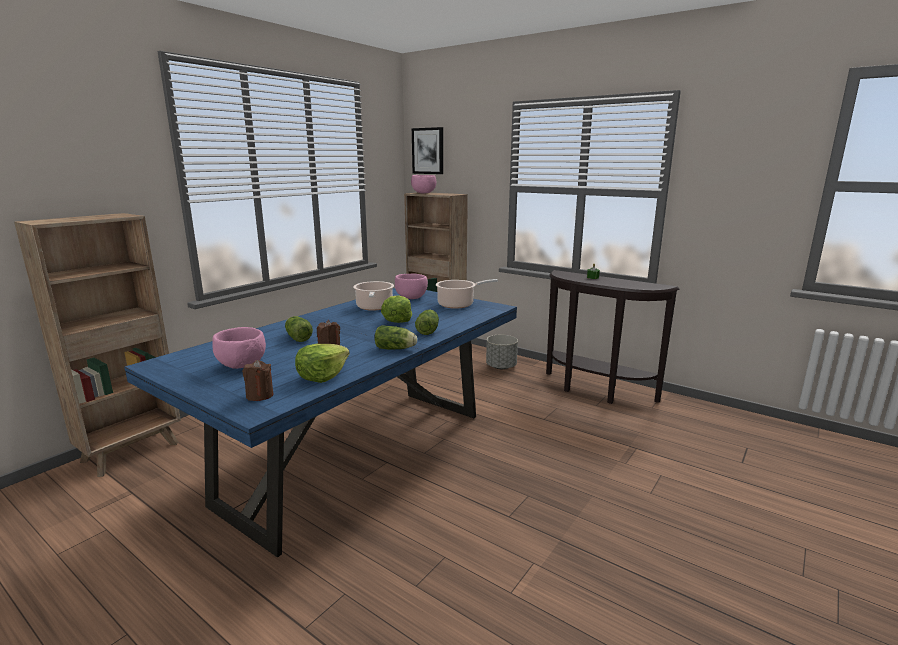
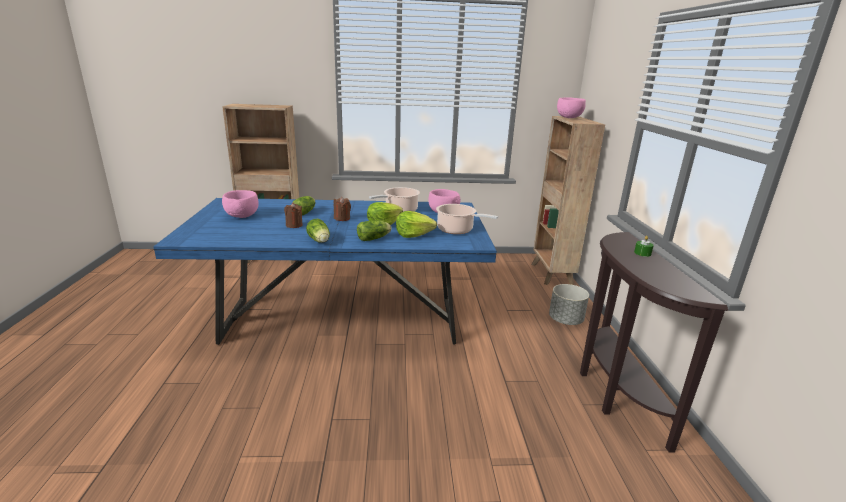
camera: 50 degrees right, 5 degrees up
brown candle [242,360,274,401] -> brown candle moved to [334,197,351,221]
lettuce [295,344,350,383] -> lettuce moved to [396,211,437,238]
picture [412,127,443,174] -> none

